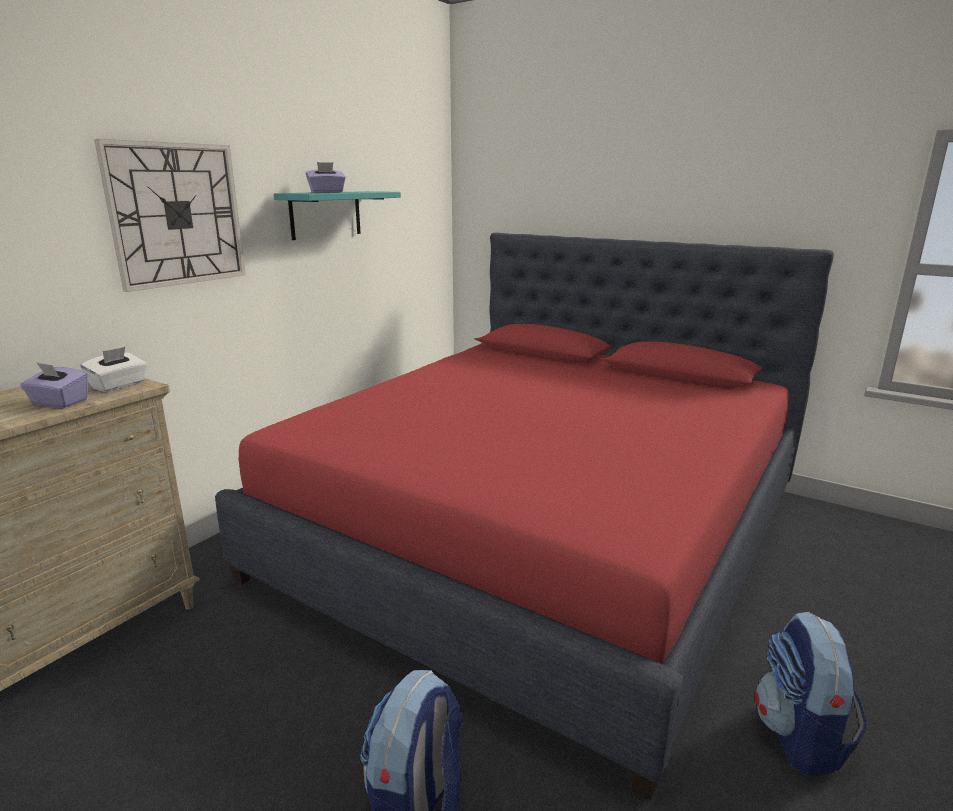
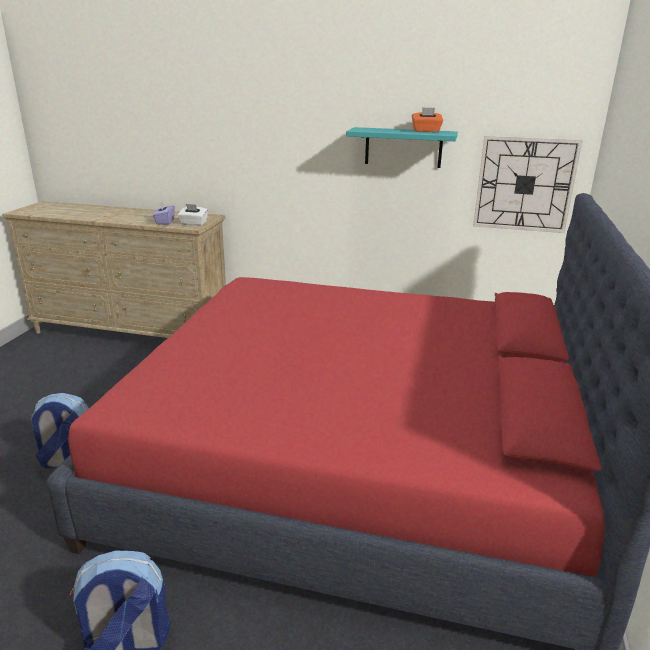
camera: 70 degrees right, 5 degrees up
wall clock [94,139,246,292] -> wall clock moved to [473,136,583,233]
purple tissue box [306,162,346,193] -> none
none -> orange tissue box [412,107,443,132]

